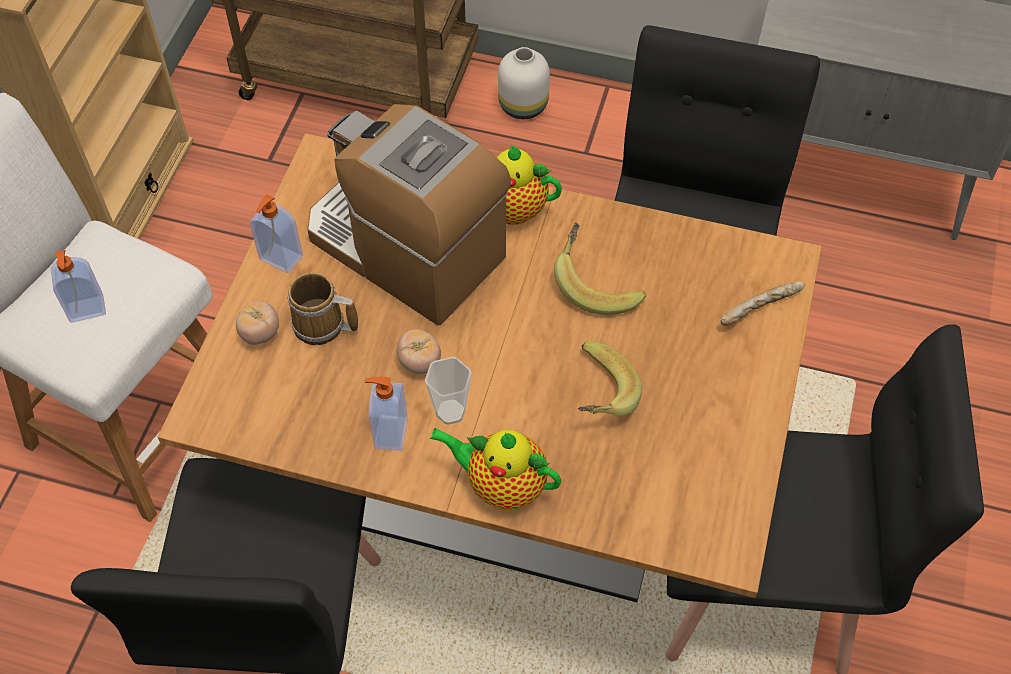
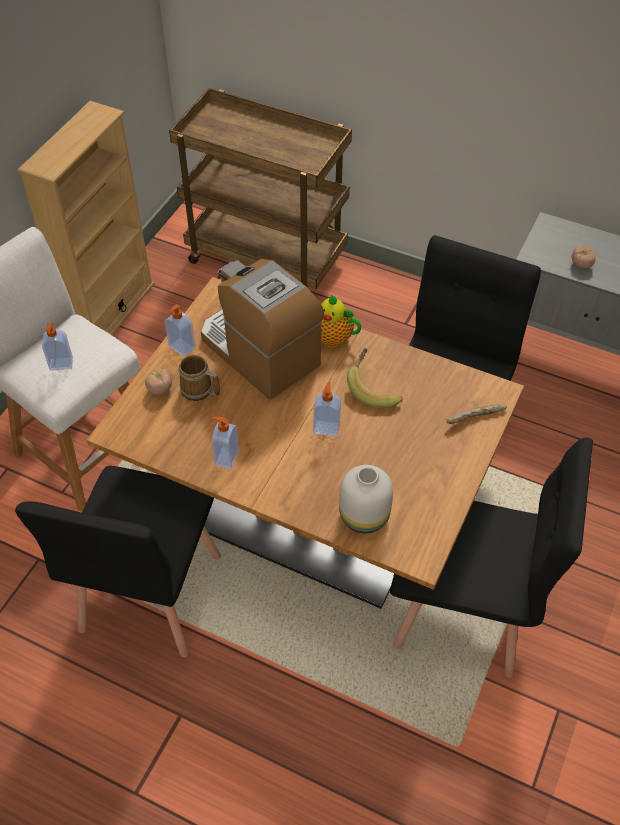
camera: 10 degrees right, 5 degrees down
tomato [397,329,441,374] -> tomato moved to [572,246,596,269]
cup [425,357,472,425] -> none
teapot [430,428,561,510] -> none
white vase [498,47,550,119] -> white vase moved to [339,465,393,533]
banana [578,341,642,416] -> none
none -> soap dispenser [313,382,341,436]

